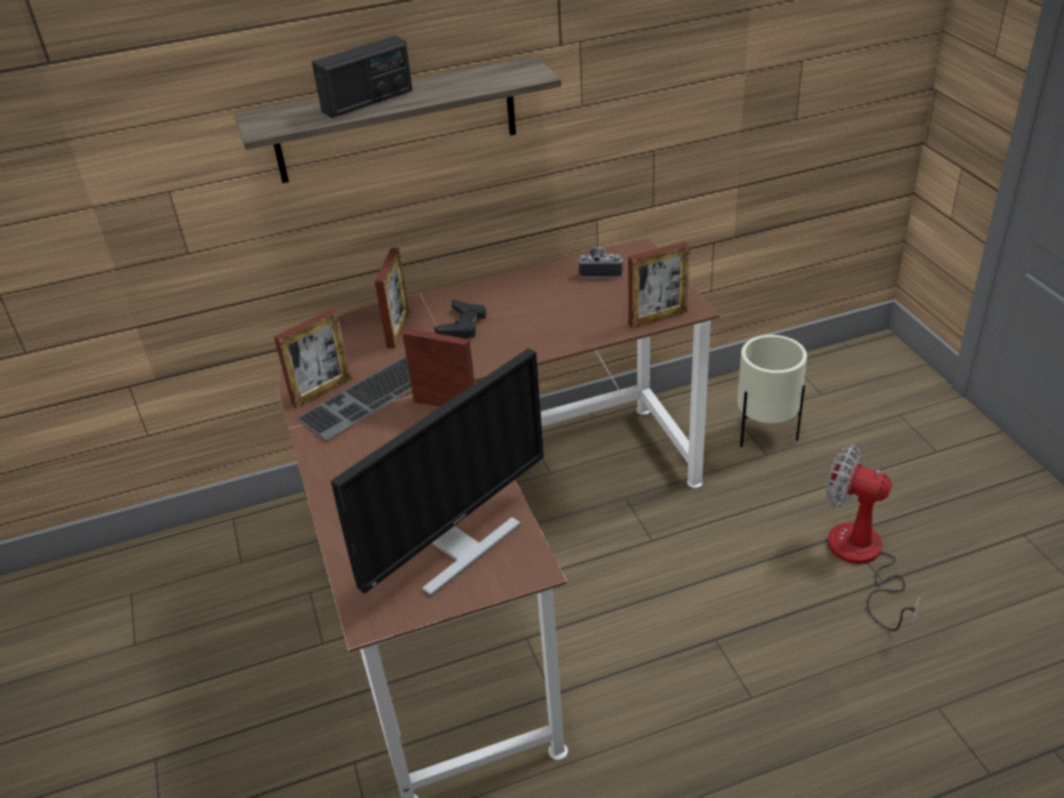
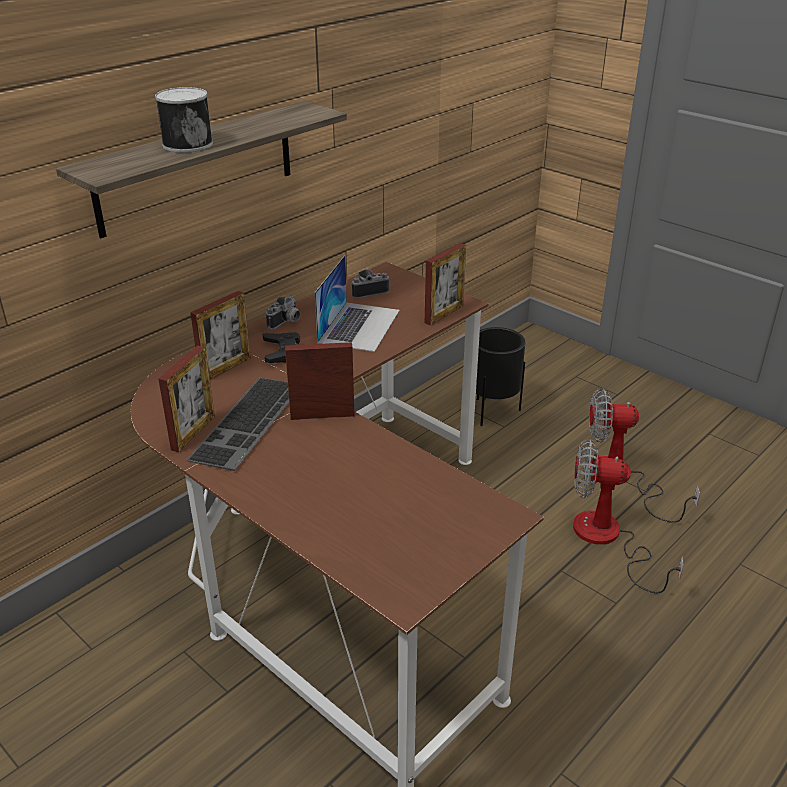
camera: 30 degrees left, 5 degrees down
radio [312,36,412,118] -> can [155,87,213,153]
monitor [331,348,544,597] -> none
picture frame [375,248,410,348] -> picture frame turned 60 degrees clockwise [190,291,251,379]
beige planter [737,335,807,447] -> black planter [476,327,525,426]
none -> camera [266,295,300,330]
none -> laptop [315,255,400,352]
none -> fan [573,439,684,593]

